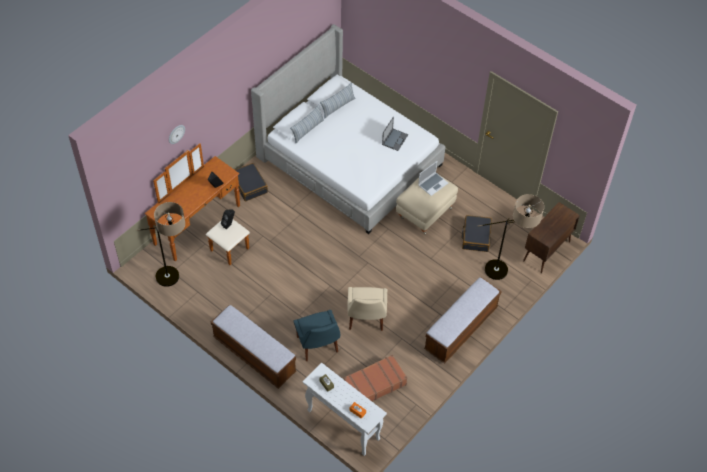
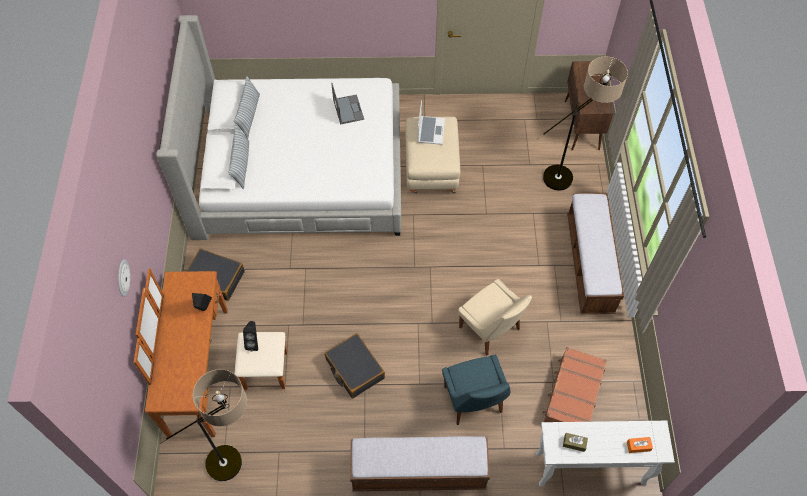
camera: 40 degrees left, 5 degrees up
blue chair [294,310,340,361] -> blue chair turned 45 degrees clockwise [442,355,511,425]
black suitcase [461,215,492,252] -> black suitcase moved to [324,333,385,399]

